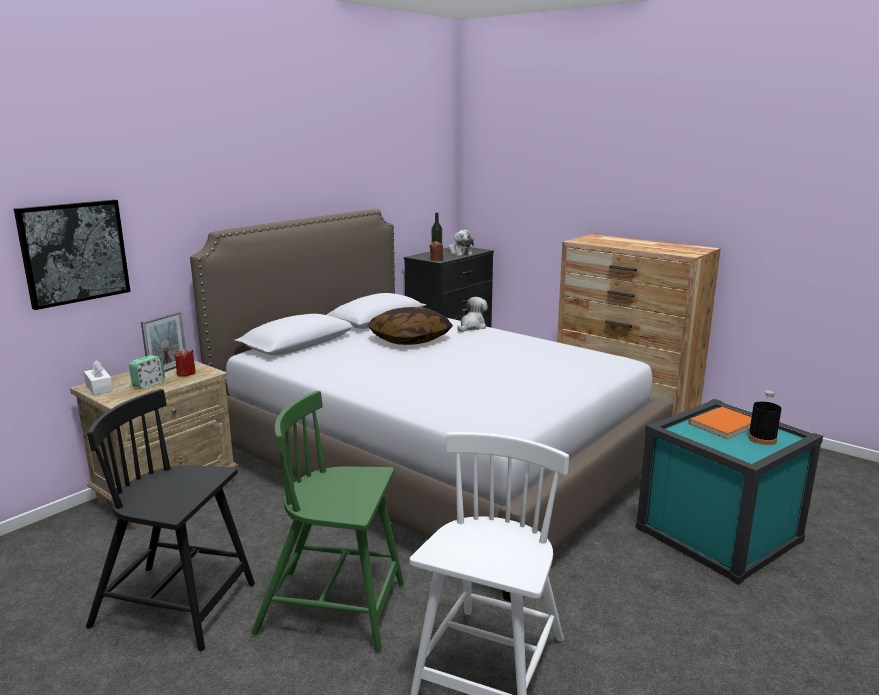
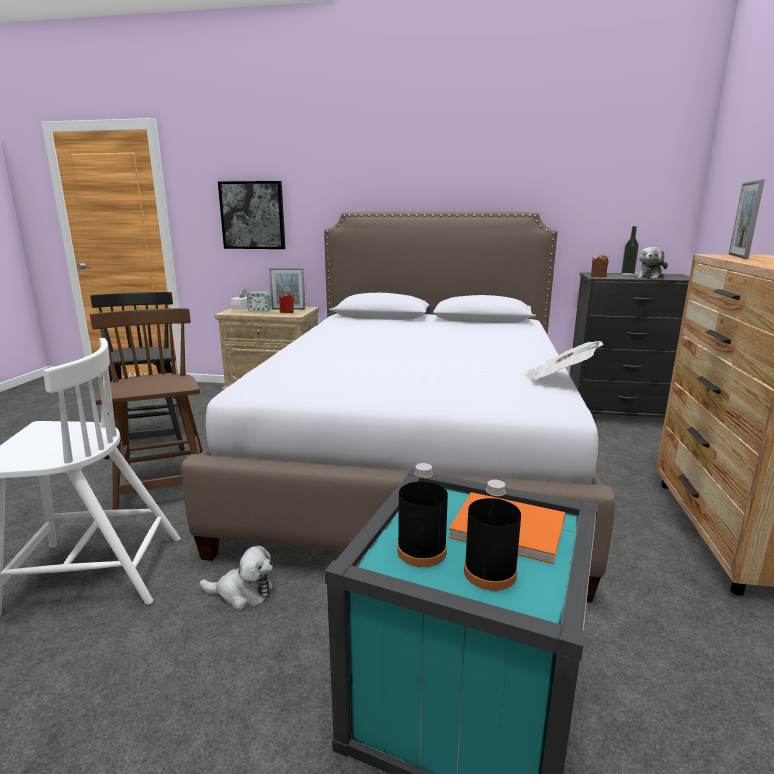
camera: 60 degrees right, 0 degrees up
green chair [251,391,404,652] -> brown chair [90,308,203,510]
pillow [368,307,453,345] -> none
plush toy [457,297,488,332] -> plush toy moved to [200,546,273,610]
none -> black bottle [397,463,448,567]
none -> newspaper [523,341,603,381]
none -> picture frame [729,179,765,259]

